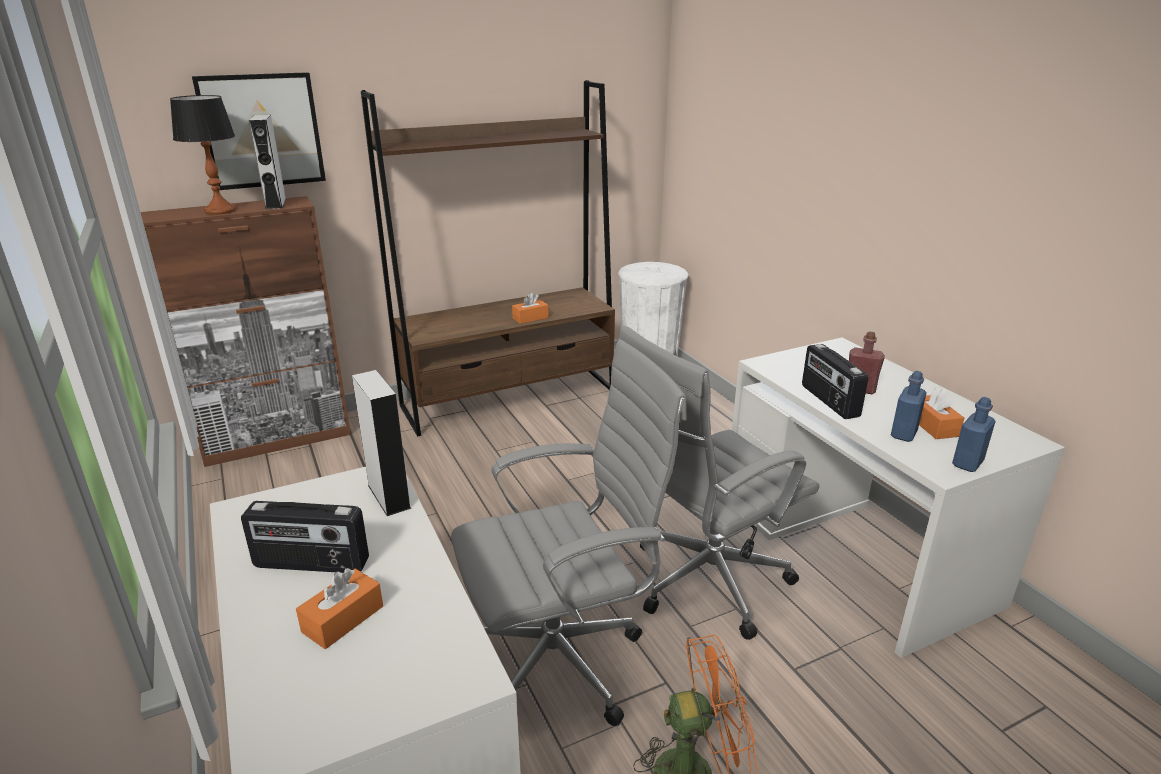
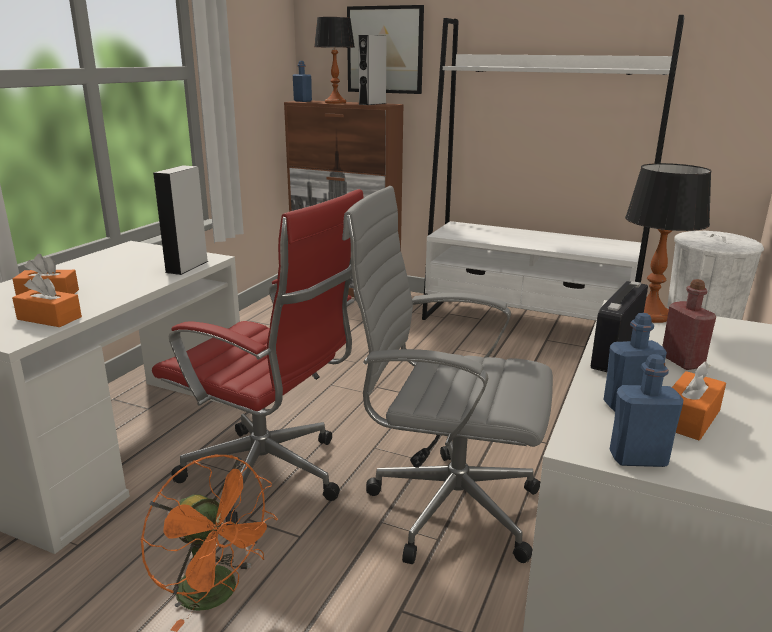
camera: 50 degrees right, 5 degrees down
radio [241,501,369,573] -> none
brown bookcase [361,80,615,437] -> white bookcase [422,15,684,320]
grey office chair [451,340,687,726] -> red office chair [152,189,364,525]
orange tissue box [512,292,549,324] -> orange tissue box moved to [12,274,82,327]
none -> blue bottle [293,61,312,102]
none -> table lamp [625,163,712,323]

